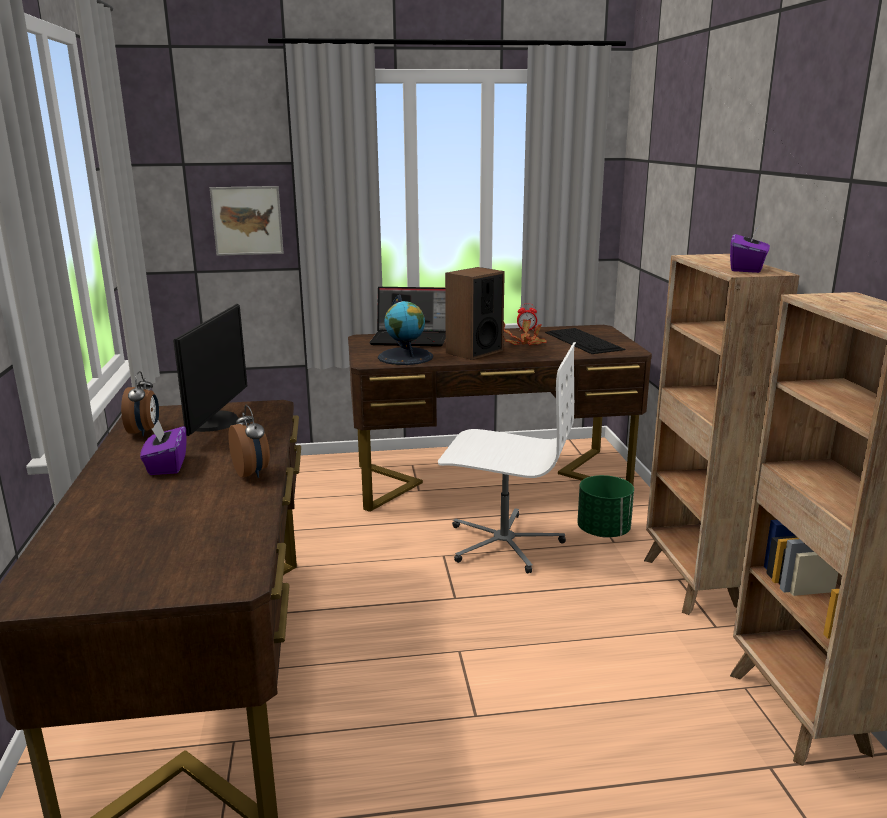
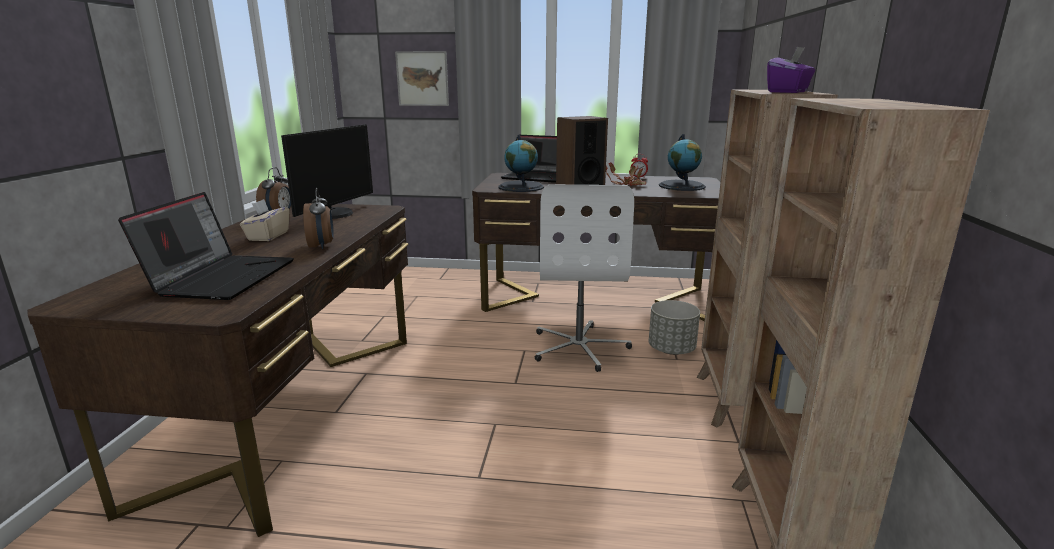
camera: 15 degrees right, 0 degrees up
purple tissue box [140,420,186,475] -> beige tissue box [240,199,289,241]
white office chair [438,342,576,573] -> white office chair turned 60 degrees clockwise [535,185,634,372]
keyboard [545,328,625,354] -> globe [659,134,706,191]
green planter [577,475,634,538] -> grey planter [649,300,700,355]
none -> laptop [118,192,294,300]

